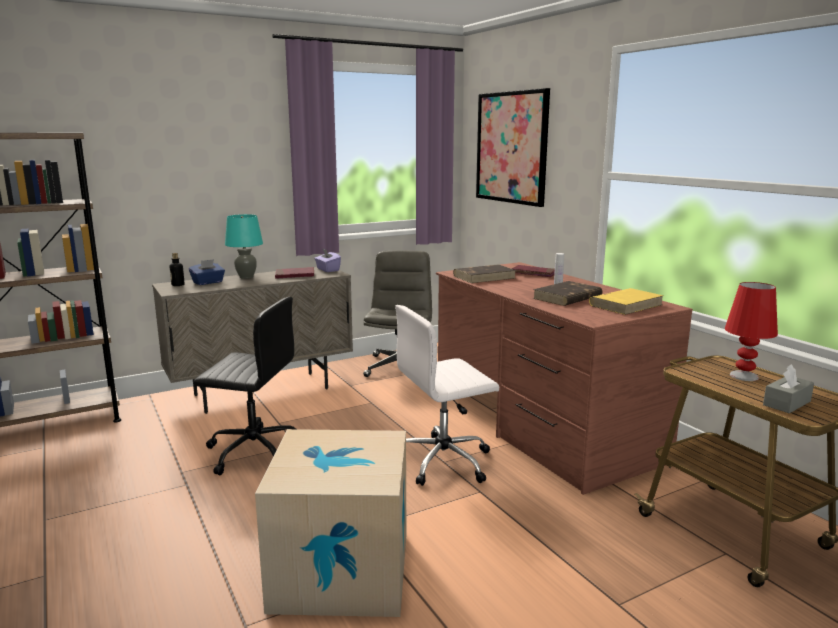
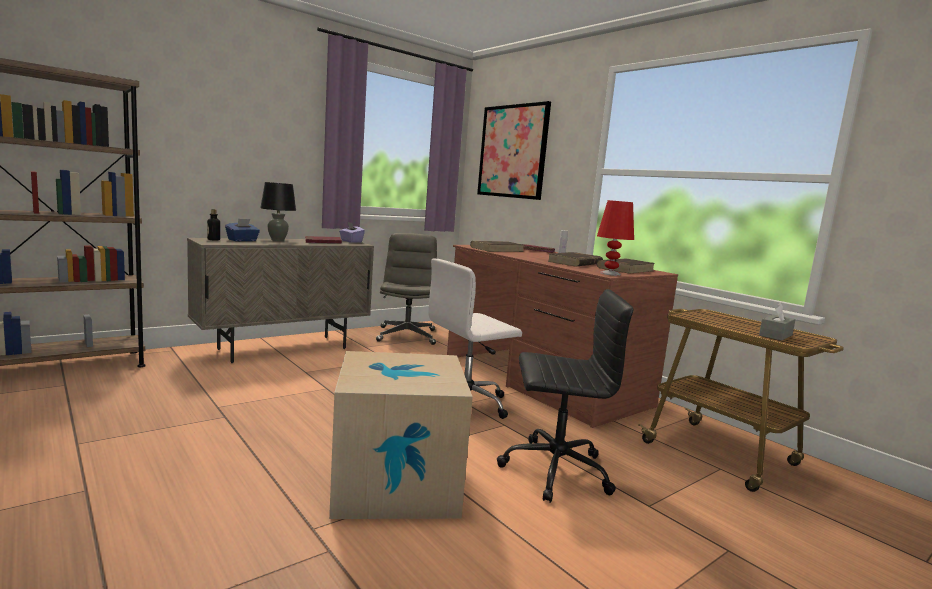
camera: 10 degrees left, 5 degrees down
black office chair [193,297,296,475] -> black office chair moved to [497,289,634,503]
turquoise table lamp [225,214,263,279] -> black table lamp [260,182,296,241]
yellow book [589,288,664,315] -> brown book [597,259,654,274]
red table lamp [725,282,778,381] -> red table lamp moved to [597,200,634,276]

